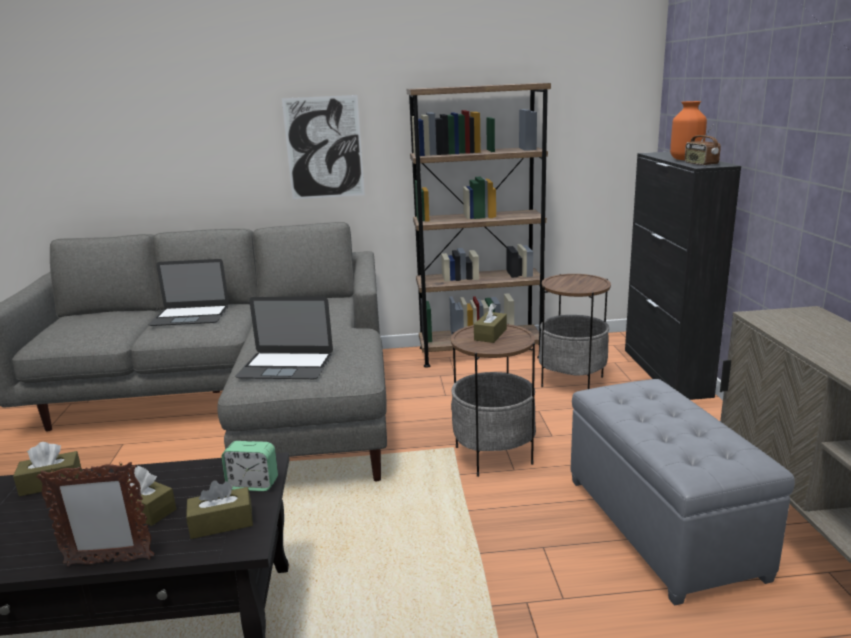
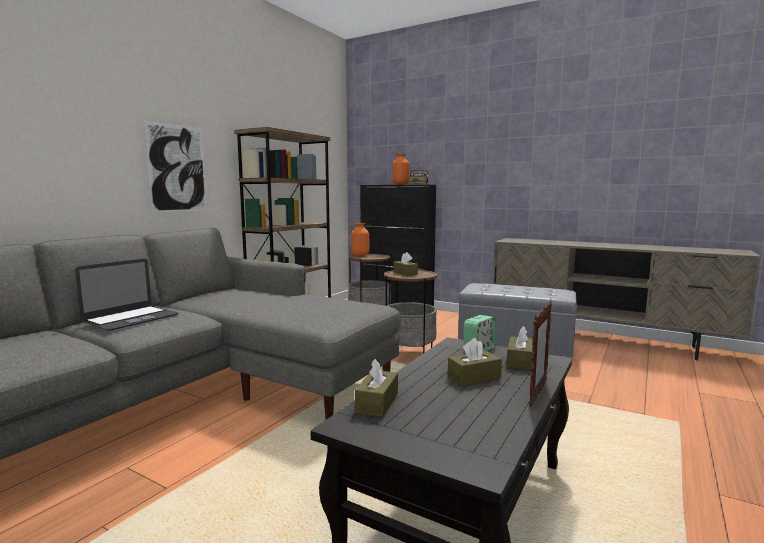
camera: 55 degrees left, 10 degrees down
laptop [235,297,333,379] -> none
none -> orange vase [351,223,369,256]

